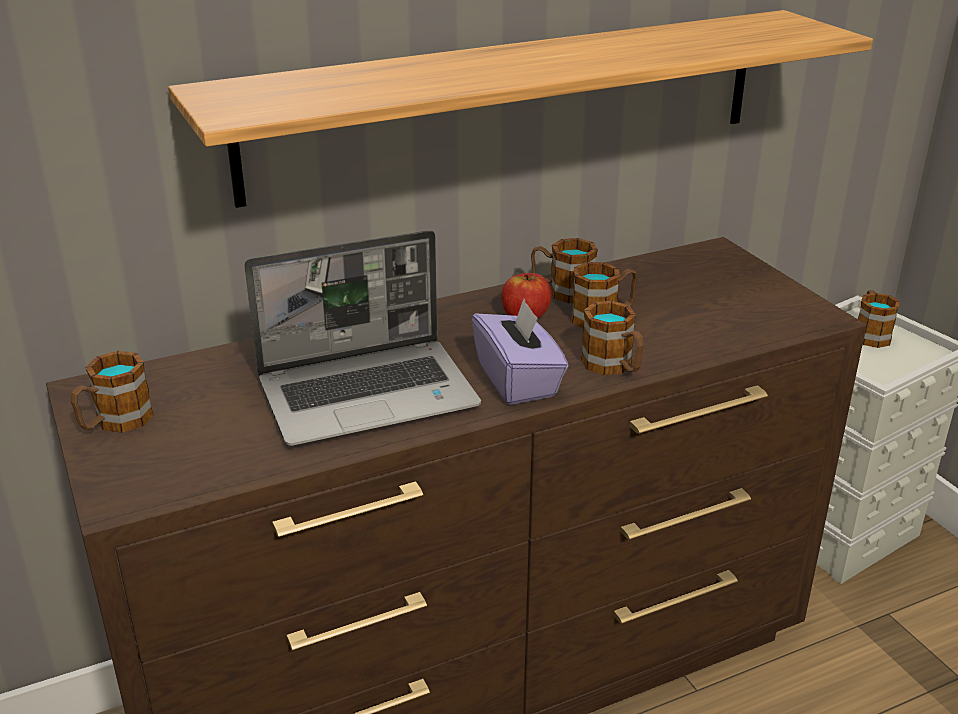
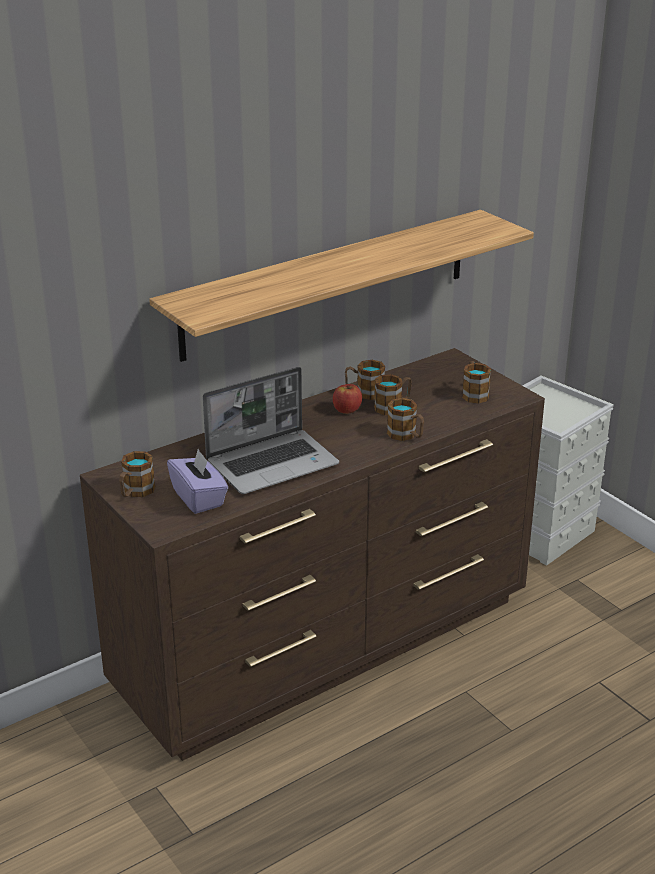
camera: 10 degrees left, 0 degrees up
purple tissue box [472,299,568,405] -> purple tissue box moved to [167,449,228,514]
mug [858,290,900,348] -> mug moved to [462,361,491,404]

